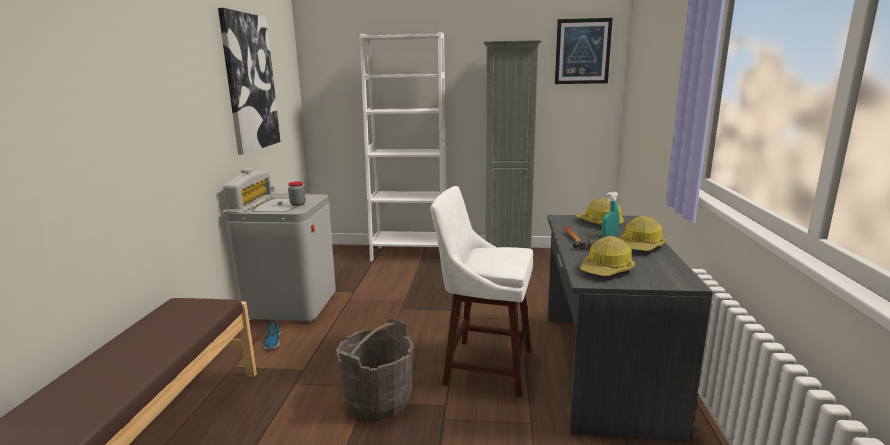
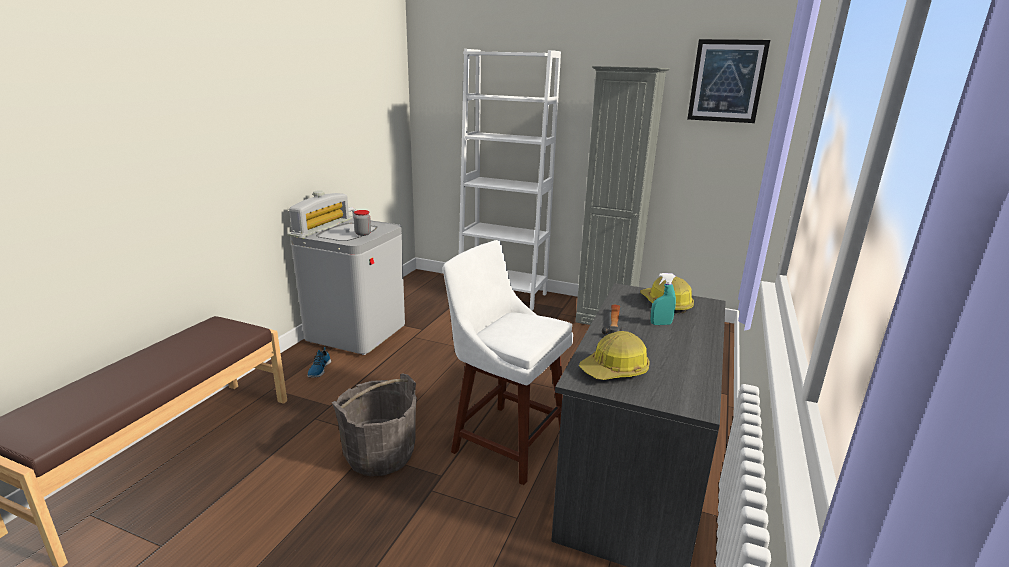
camera: 15 degrees right, 5 degrees up
picture [218,8,281,154] -> none
hard hat [620,216,665,251] -> none

